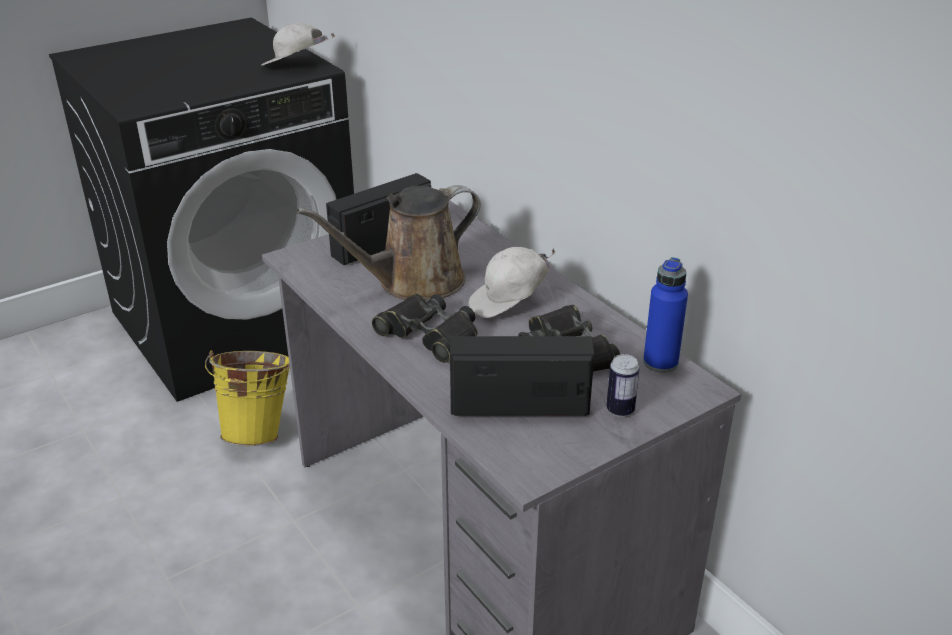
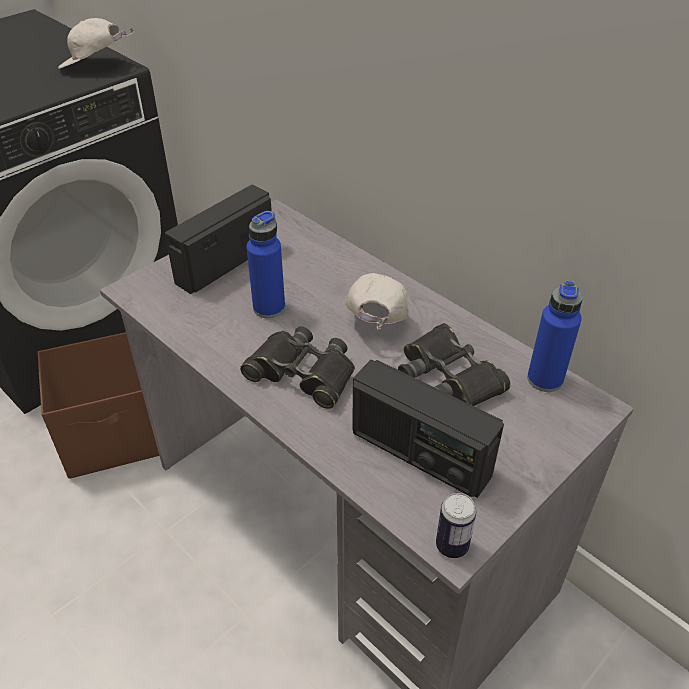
camera: 10 degrees left, 10 degrees up
yellow bucket [205,351,290,446] -> brown storage box [37,332,159,479]
brown watering can [297,185,481,300] -> blue bottle [246,211,285,318]
radio [450,336,594,416] -> radio turned 135 degrees counterclockwise [352,360,504,498]
white cap [468,247,556,318] -> white cap turned 135 degrees clockwise [344,273,408,330]
can [606,354,640,417] -> can moved to [436,493,476,558]

